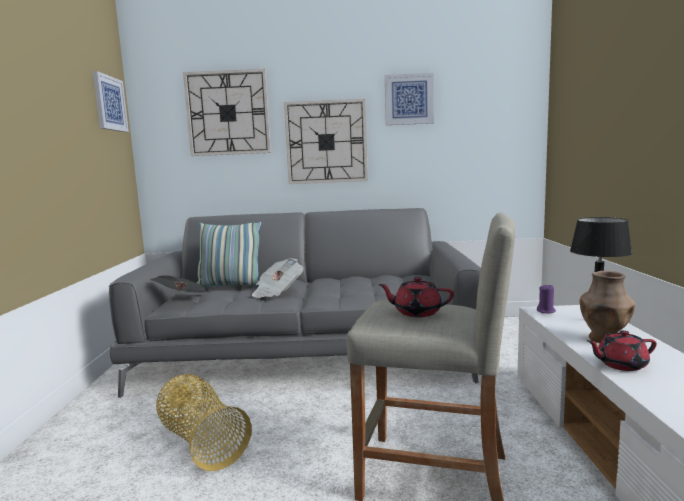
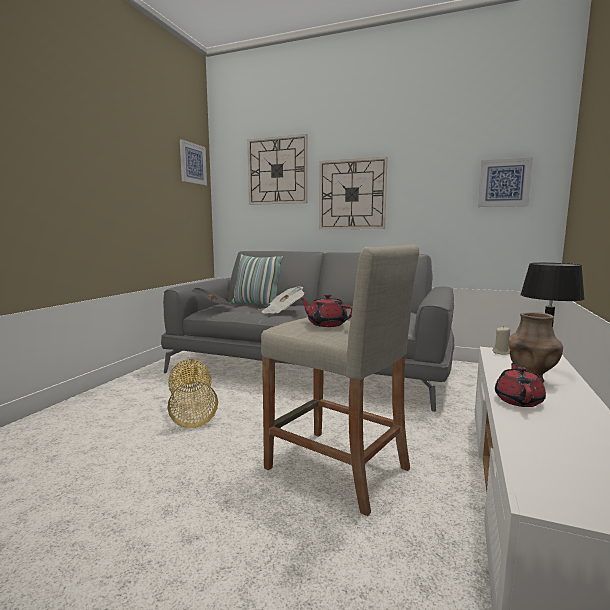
camera: 20 degrees right, 0 degrees up
picture [385,73,434,125] -> picture moved to [478,157,533,207]
purple candle [537,285,556,313] -> beige candle [493,326,510,355]
red teapot [587,330,657,371] -> red teapot turned 90 degrees clockwise [495,363,546,407]

